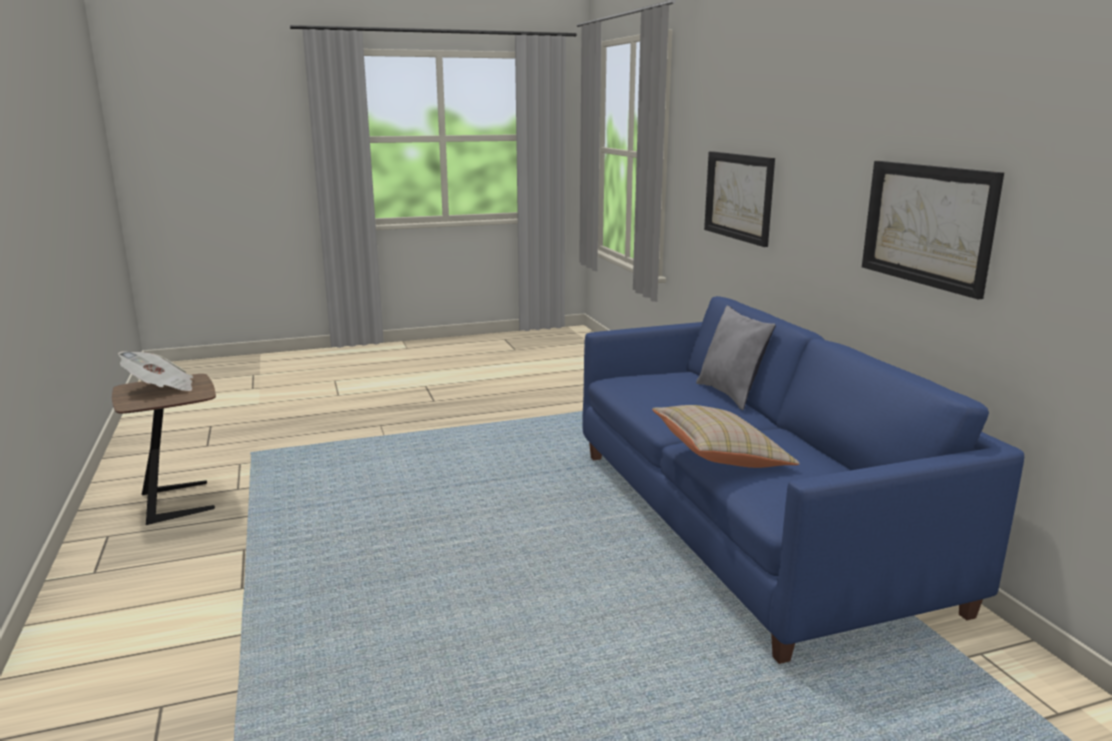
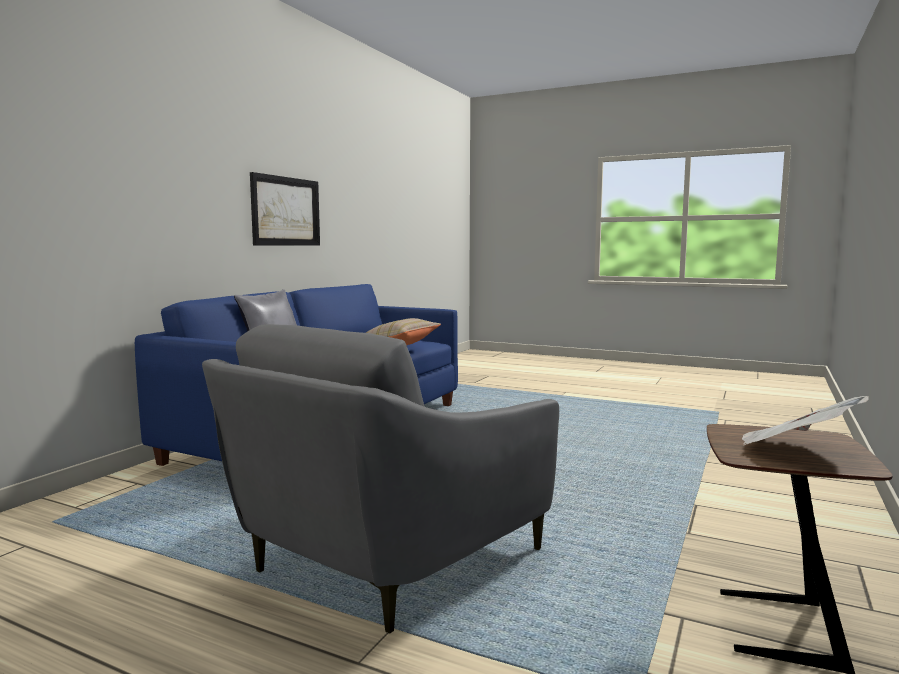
camera: 135 degrees left, 10 degrees down
picture [704,151,775,247] -> none
none -> grey armchair [202,324,559,634]

